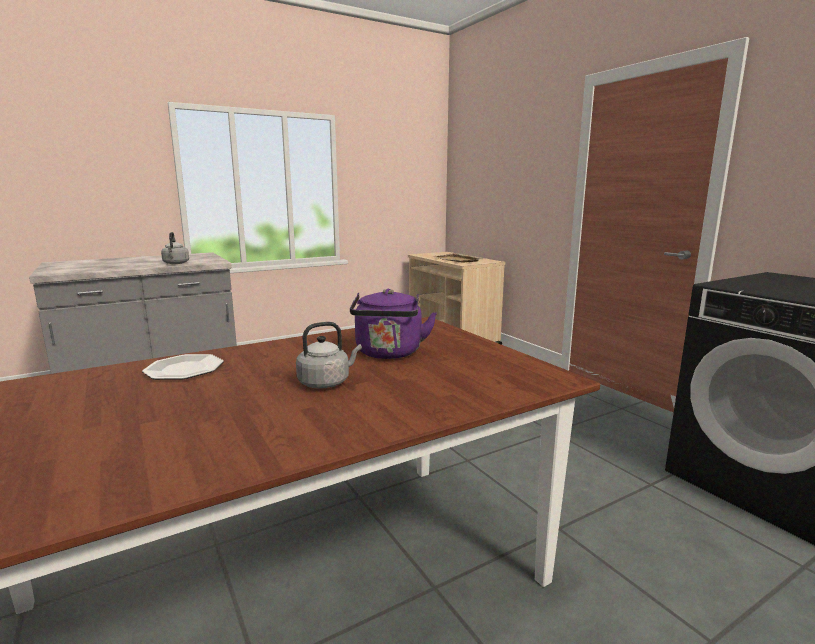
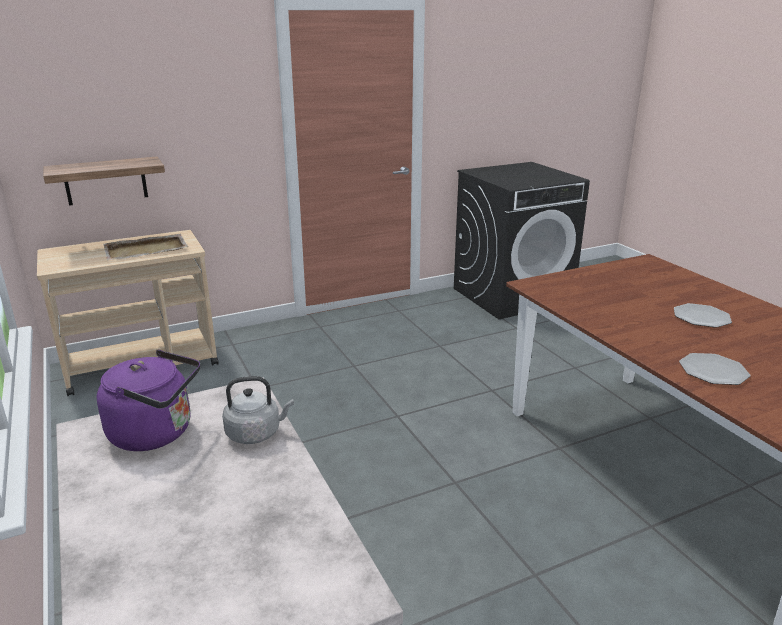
camera: 85 degrees left, 10 degrees up
grey kettle [296,322,362,388] -> plate [674,303,732,328]
purple kettle [350,289,437,359] -> purple kettle moved to [97,350,200,451]
none -> shelf [43,157,165,206]

